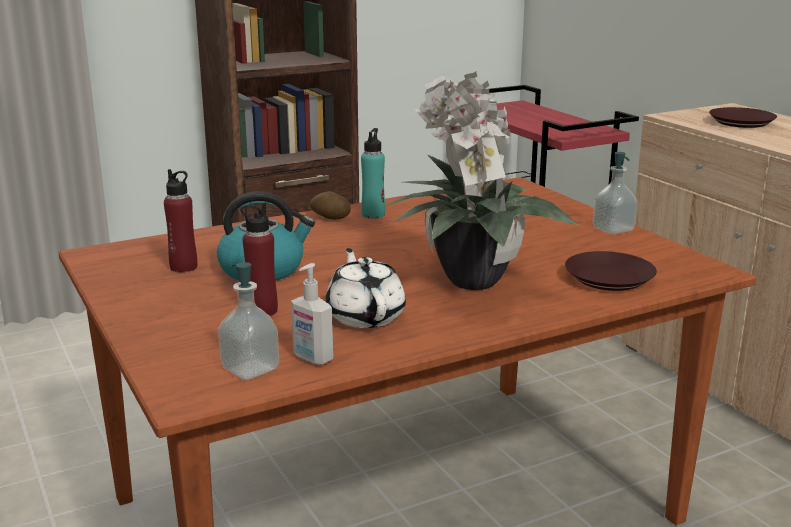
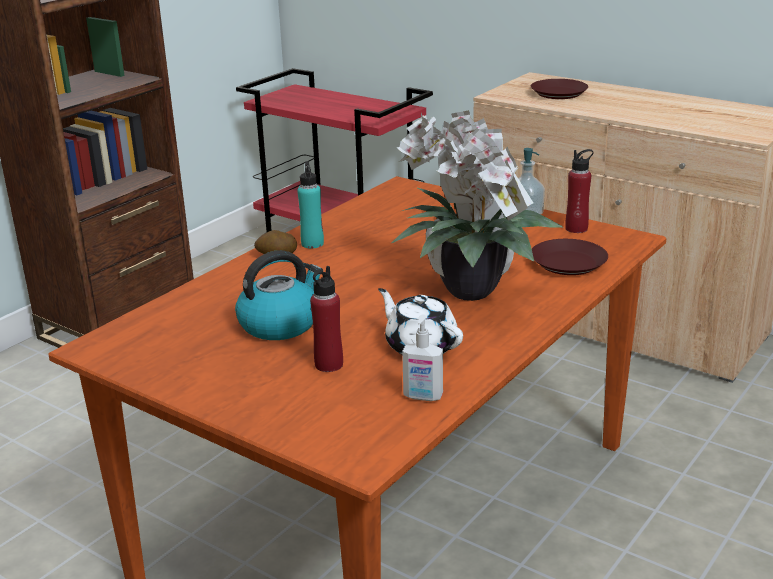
camera: 25 degrees left, 5 degrees up
red bottle [164,169,197,272] -> red bottle moved to [565,149,594,233]
soap dispenser [218,262,279,380] -> none

